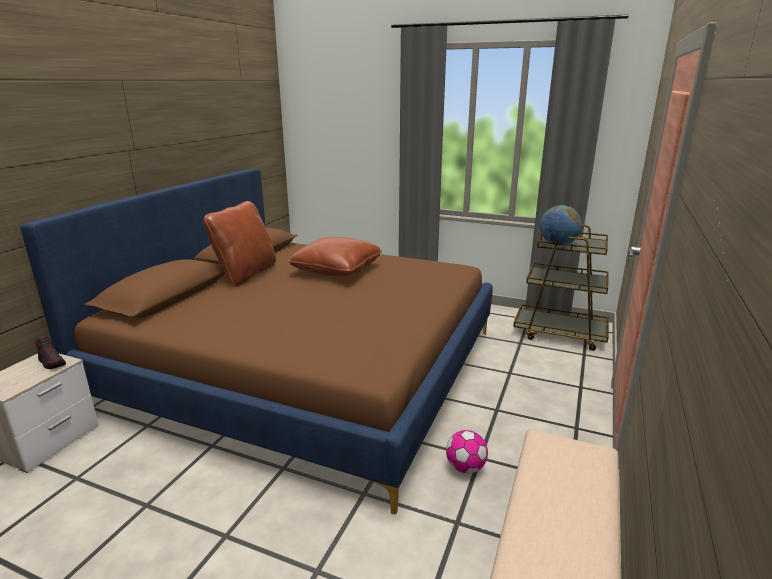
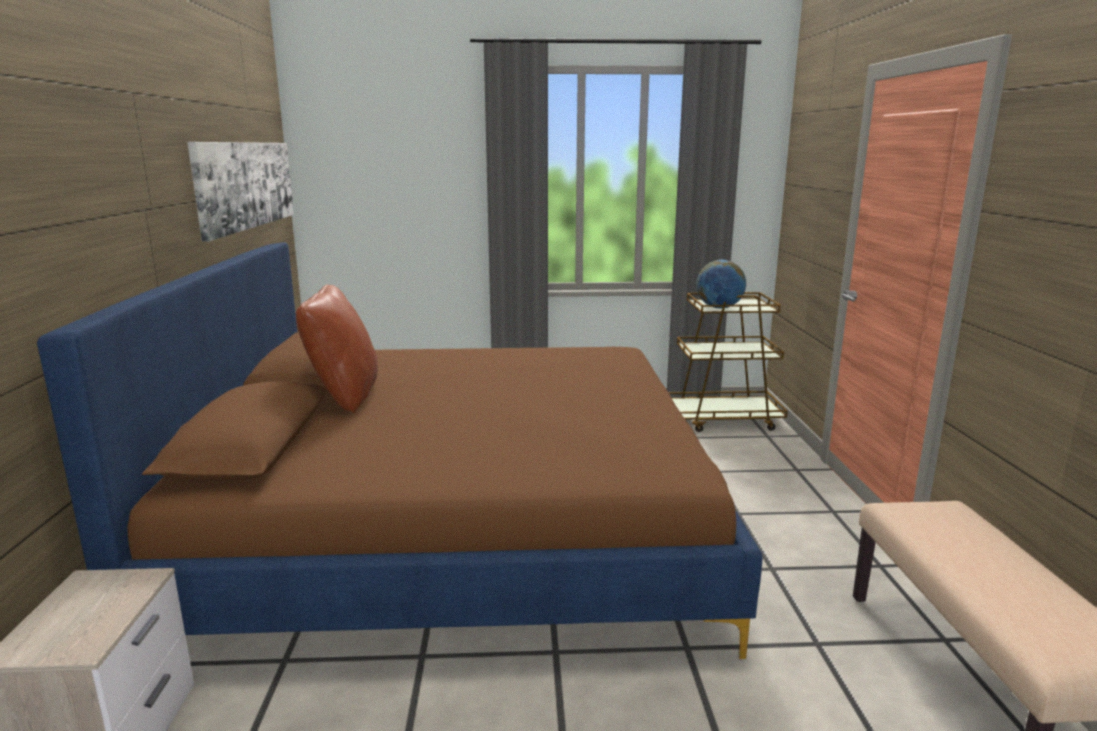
camera: 25 degrees left, 5 degrees down
shoe [35,335,66,369] -> none
brown pillow [288,237,382,277] -> none
football [446,430,488,473] -> none
none -> picture [188,142,294,241]

